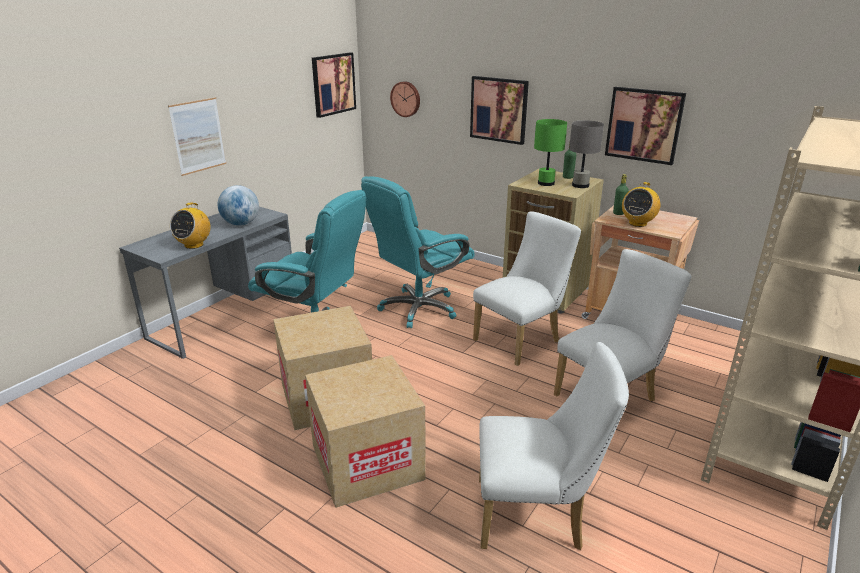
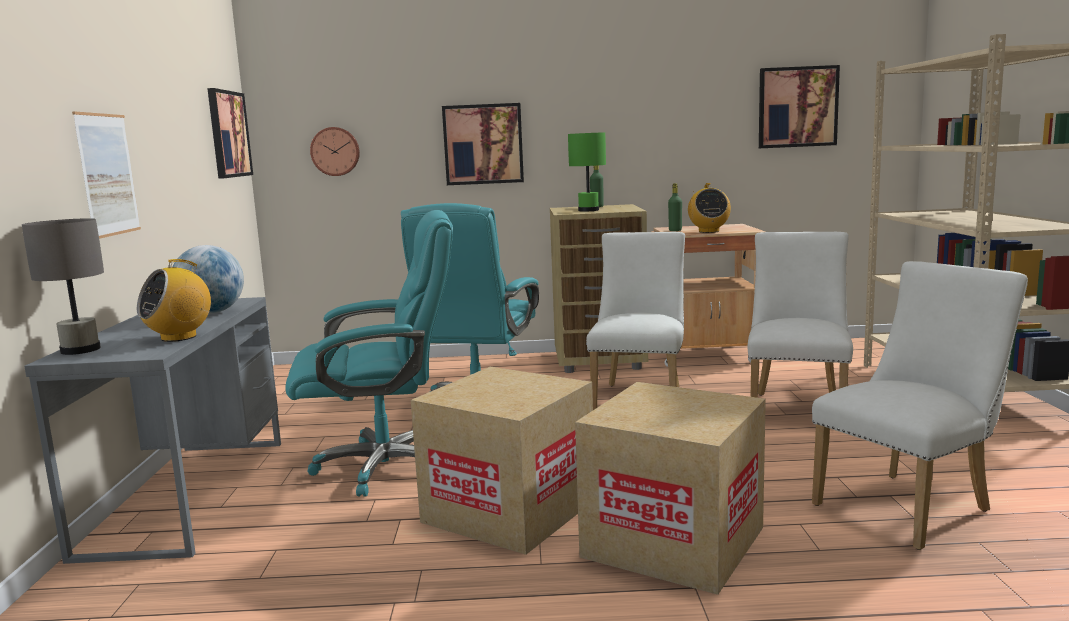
camera: 35 degrees left, 15 degrees down
radio [170,203,211,249] -> radio turned 60 degrees clockwise [137,259,211,342]
grey table lamp [569,120,604,188] -> grey table lamp moved to [22,218,104,355]
picture [605,87,686,165] -> picture moved to [759,65,840,148]

